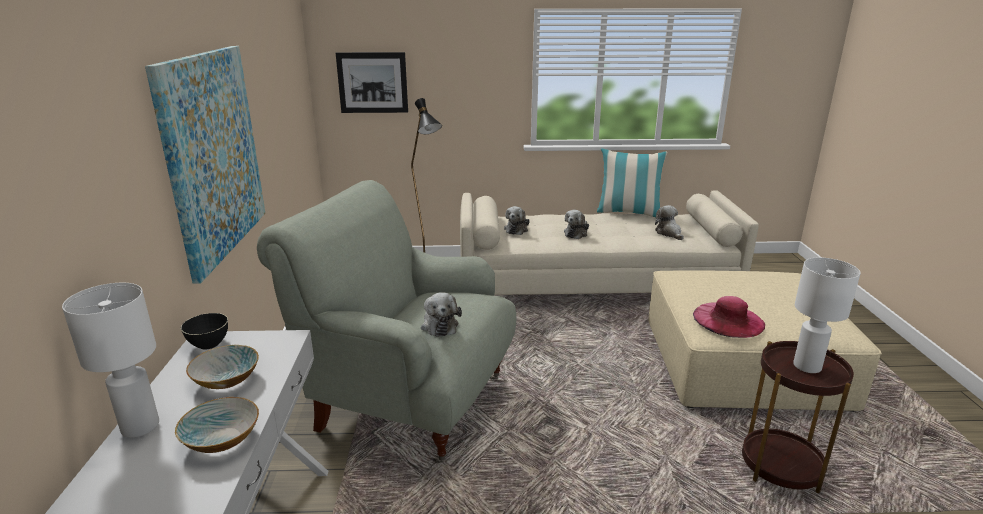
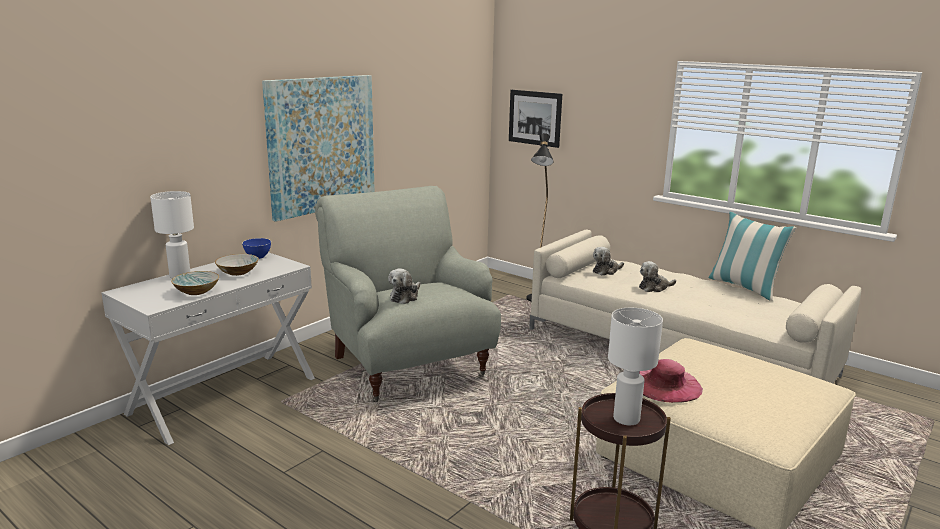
camera: 40 degrees right, 5 degrees down
black bowl [181,313,228,350] -> blue bowl [242,238,271,259]
plush toy [655,205,684,240] -> none

